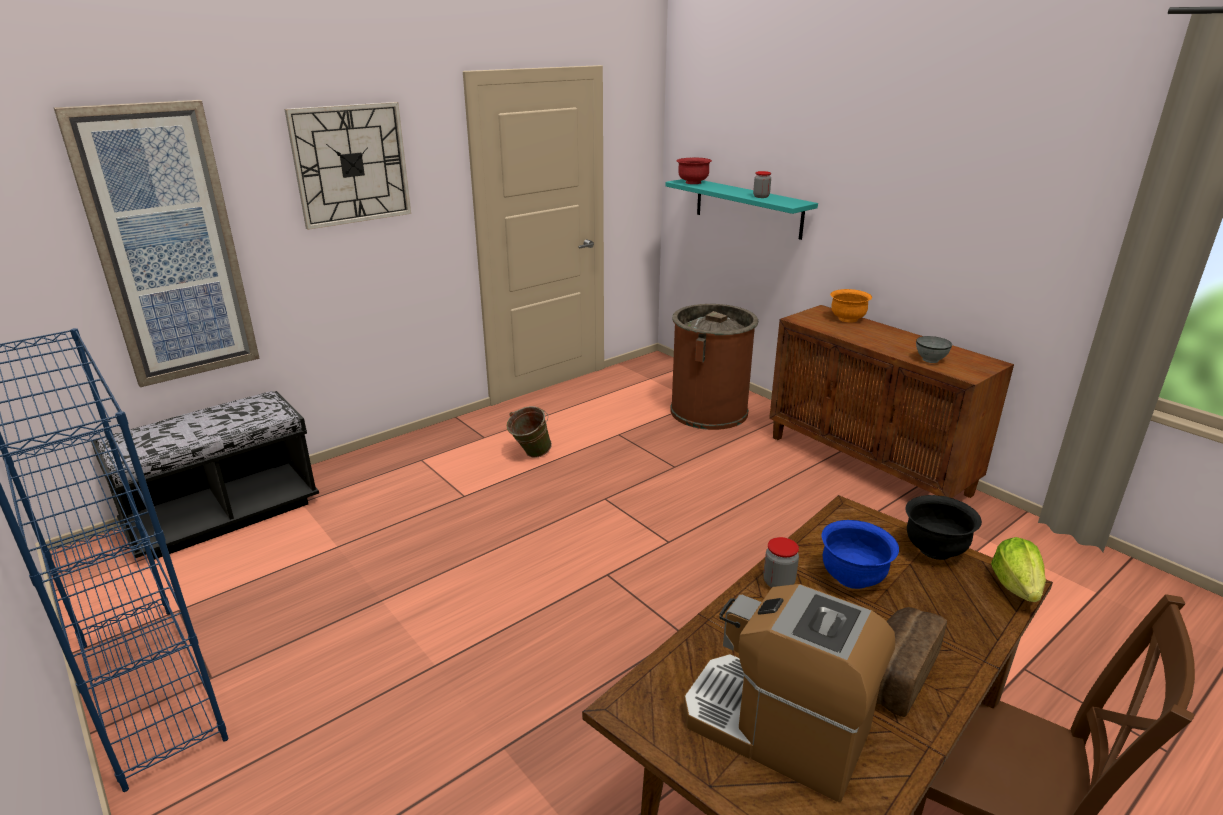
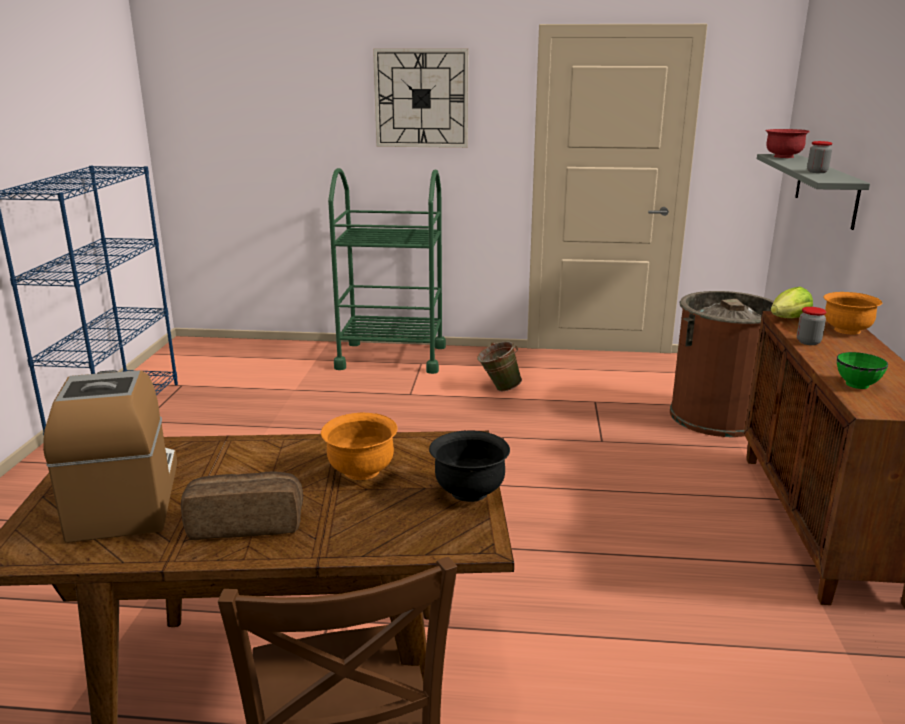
camera: 45 degrees right, 5 degrees down
picture [54,100,260,387] -> none
black bench [91,391,319,560] -> none
turquoise shelf [666,179,818,240] -> grey shelf [757,154,870,230]
jar [763,537,799,588] -> jar moved to [797,307,826,345]
blue bowl [822,520,899,589] -> orange bowl [321,413,398,480]
grey bowl [916,336,952,363] -> green bowl [837,352,888,389]
lettuce [991,537,1046,602] -> lettuce moved to [771,287,813,318]
none -> green cart [328,168,446,374]

